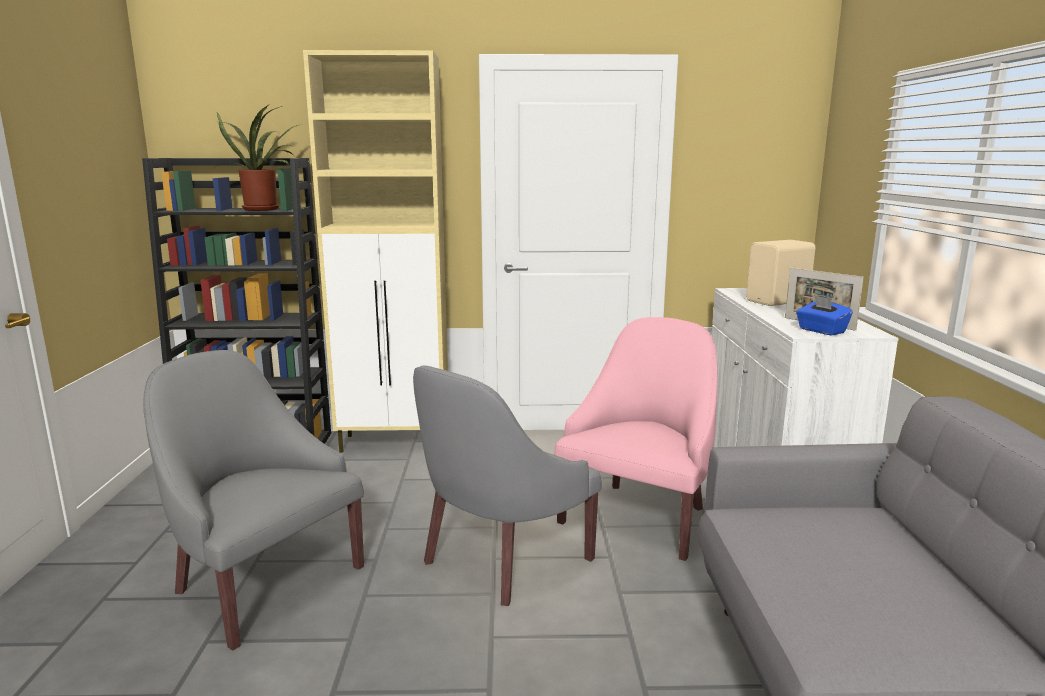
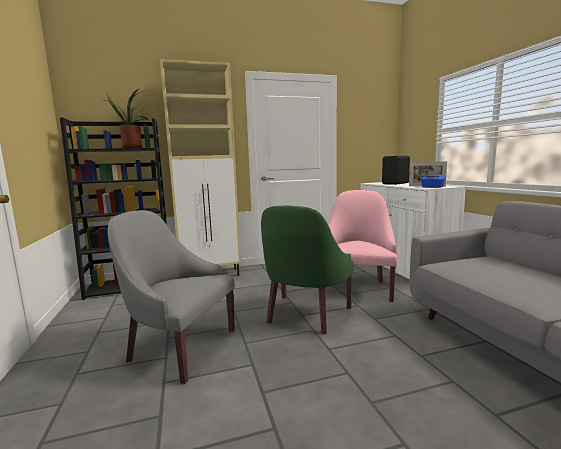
camera: 15 degrees left, 5 degrees down
grey armchair [413,366,602,606] -> green armchair [261,206,354,334]
beige speaker [746,240,815,306] -> black speaker [382,156,410,185]

